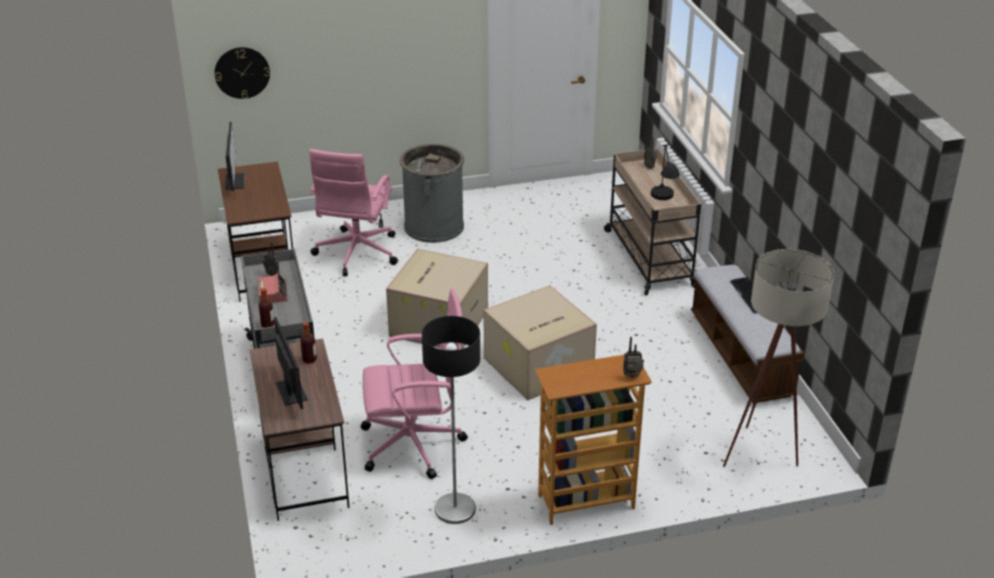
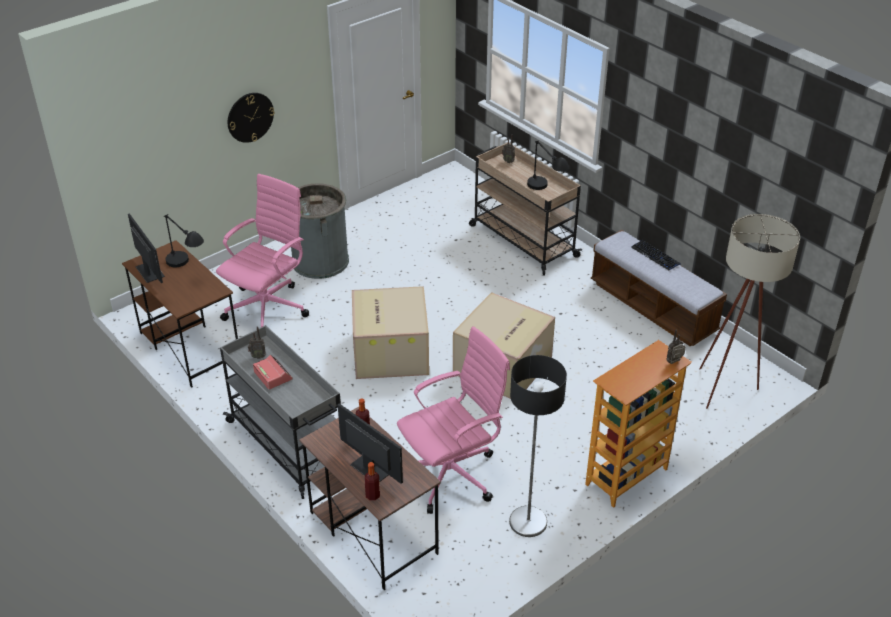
camera: 25 degrees left, 5 degrees up
wall clock [214,47,270,99] -> wall clock moved to [228,93,275,143]
bottle [258,288,275,328] -> bottle moved to [365,462,380,501]
pink office chair [309,149,398,276] -> pink office chair turned 135 degrees counterclockwise [216,174,309,327]
none -> black table lamp [163,214,204,267]

